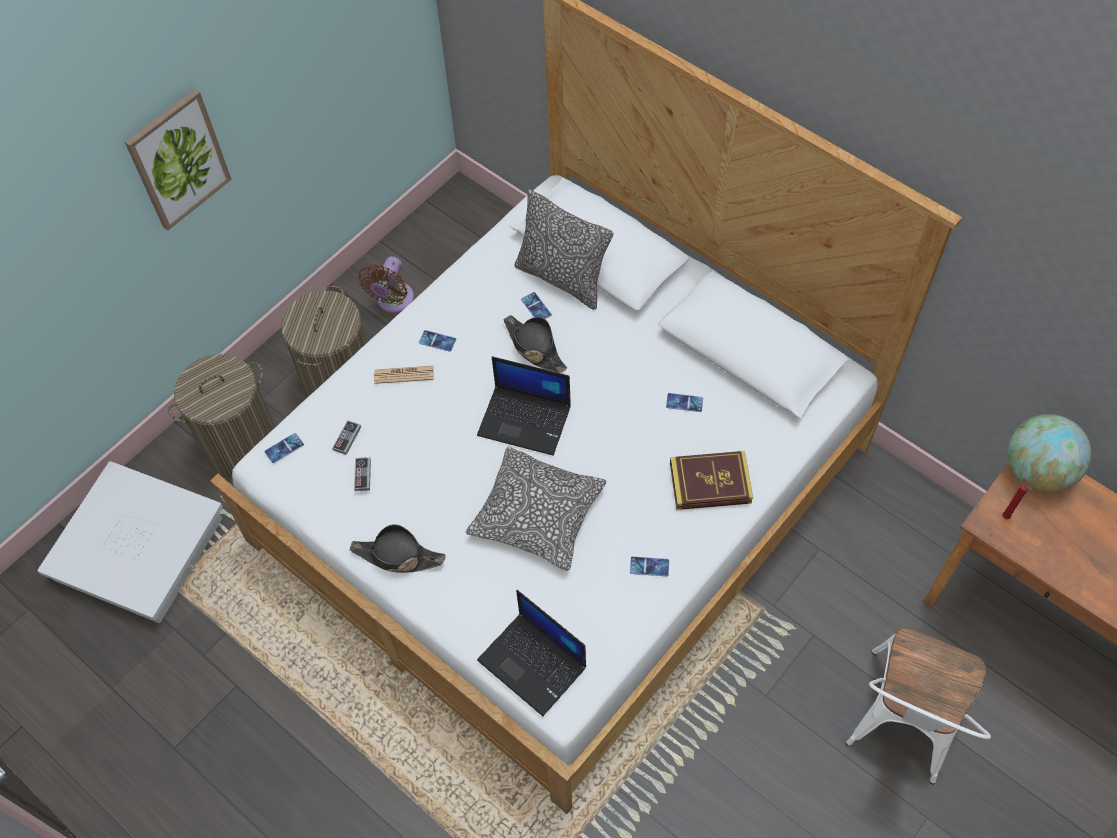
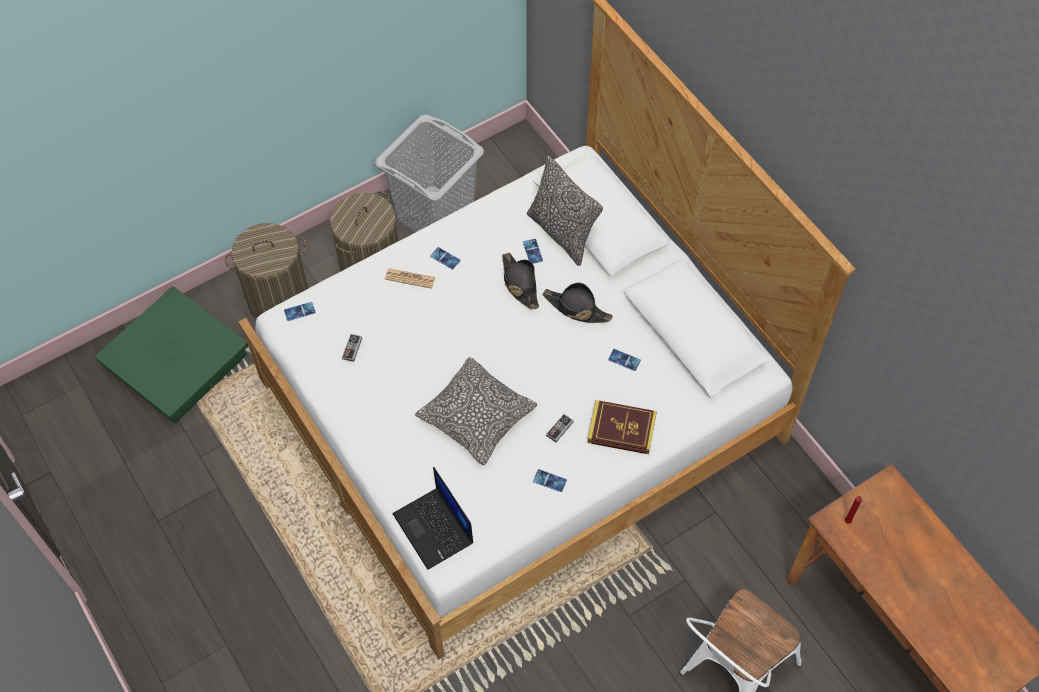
camera: 15 degrees right, 0 degrees up
white storage box [37,461,223,623] -> green storage box [95,286,248,423]
picture [125,89,232,230] -> none
game controller [332,420,361,455] -> game controller moved to [546,414,574,443]
black hat [350,524,445,573] -> black hat moved to [543,283,613,323]
brown fan [358,256,414,313] -> grey laundry basket [375,115,484,232]
laptop [477,356,571,456] -> none
globe [1008,414,1091,493] -> none

